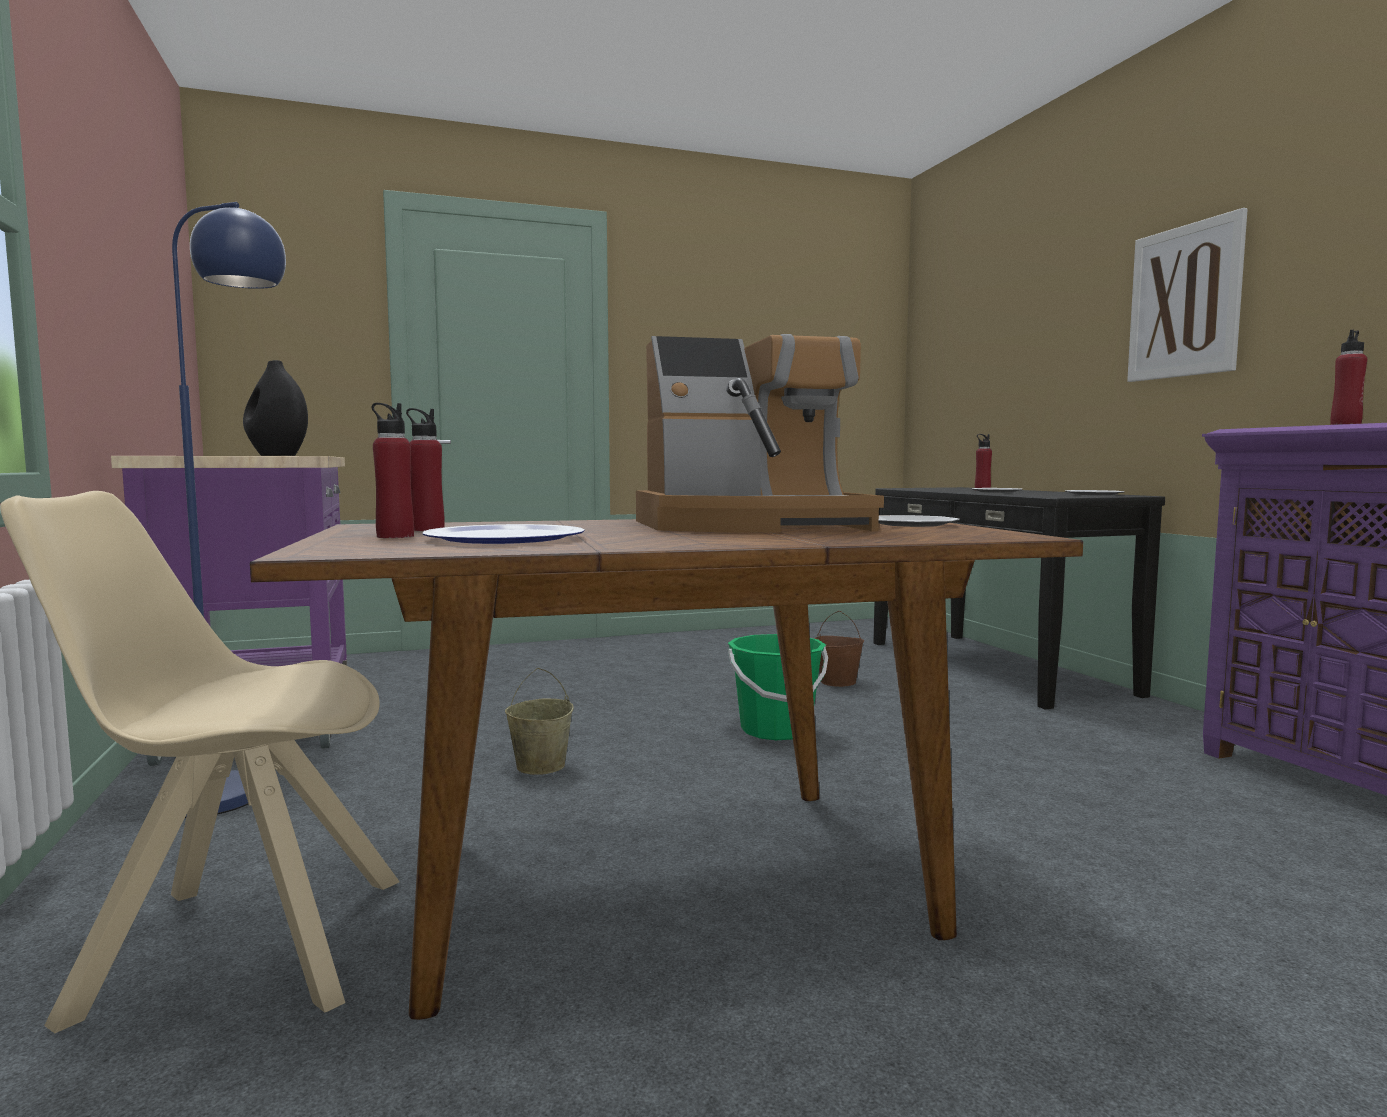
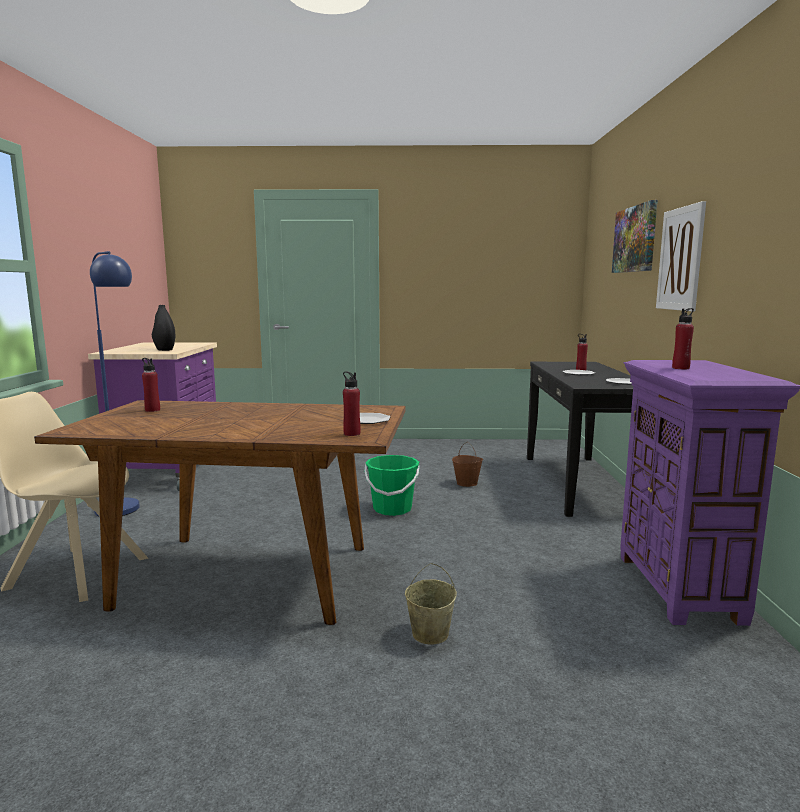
camera: 20 degrees right, 5 degrees up
red bottle [372,403,414,538] -> red bottle moved to [343,371,361,436]
plate [422,524,585,544] -> none
beige bucket [505,668,574,775] -> beige bucket moved to [405,563,457,645]
coffee machine [636,334,884,533] -> none
none -> picture [612,200,658,273]

